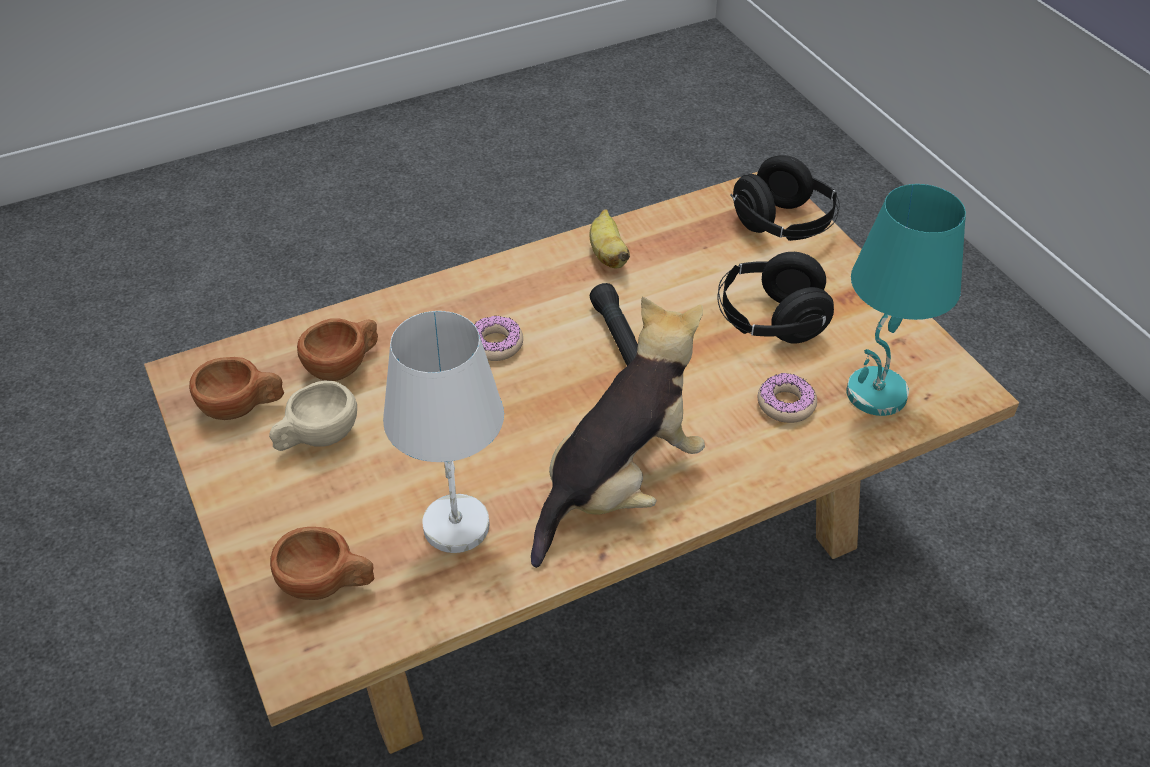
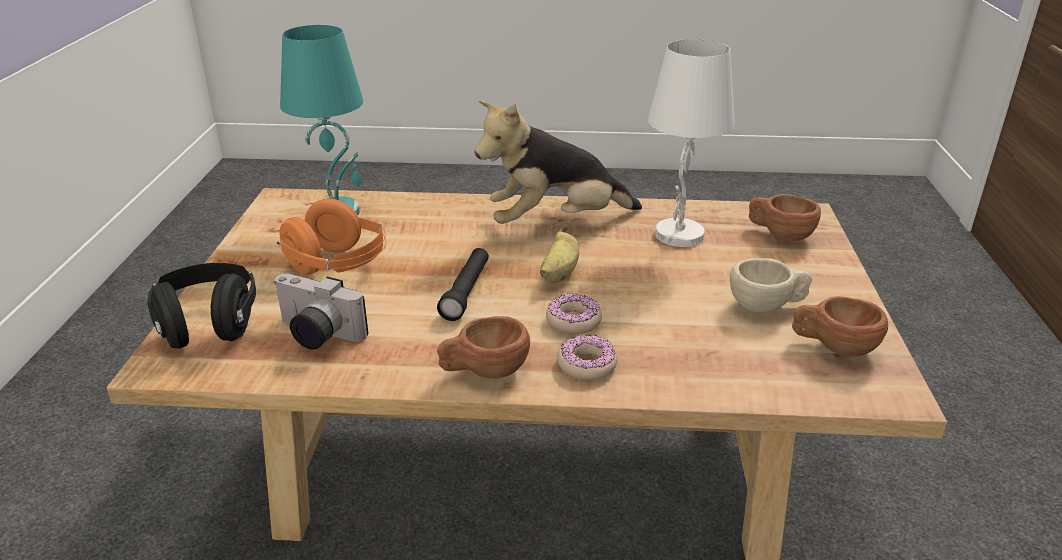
camera: 150 degrees left, 15 degrees down
brown cup [297,318,378,381] -> brown cup moved to [437,316,530,379]
banana [589,209,630,269] -> banana moved to [540,225,579,283]
black headphones [717,252,834,344] -> orange headphones [277,199,386,275]
donut [758,373,817,423] -> donut moved to [557,335,617,380]
none -> camera [273,274,368,349]

